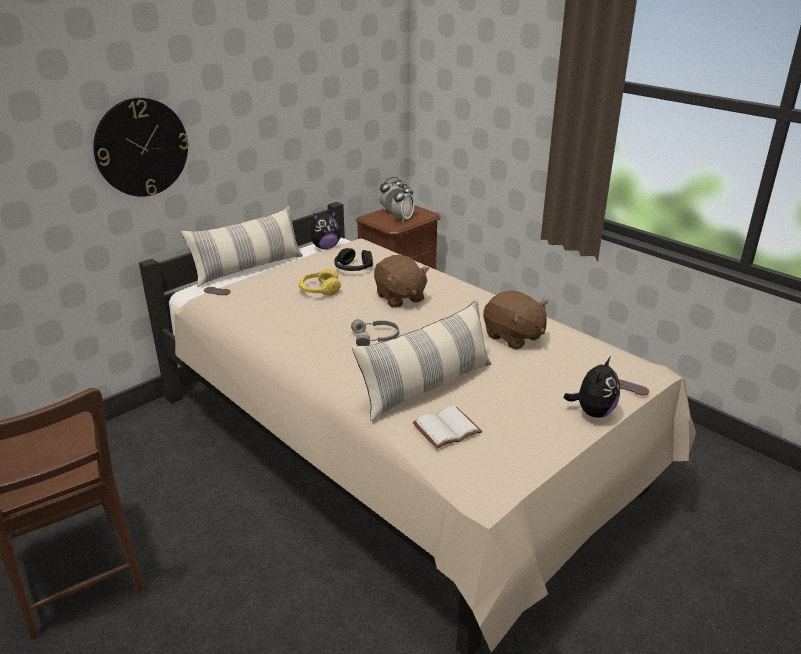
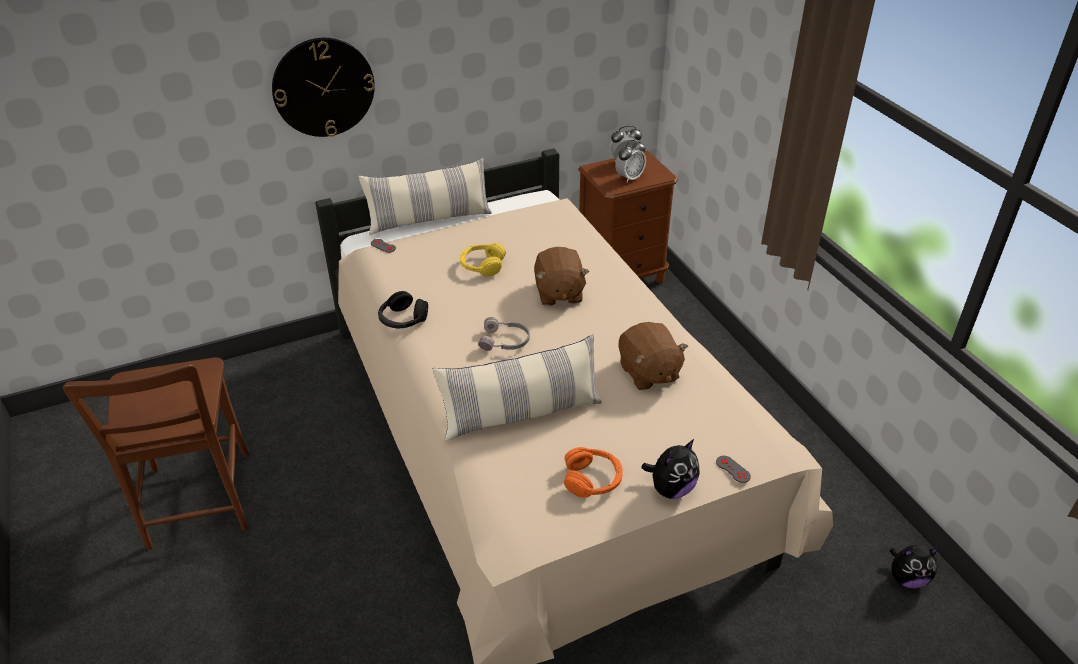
camera: 20 degrees right, 10 degrees up
plush toy [310,210,341,249] -> plush toy moved to [890,545,939,588]
black headphones [334,248,373,271] -> black headphones moved to [378,291,428,328]
white book [413,406,482,449] -> none
none -> orange headphones [564,447,623,498]

